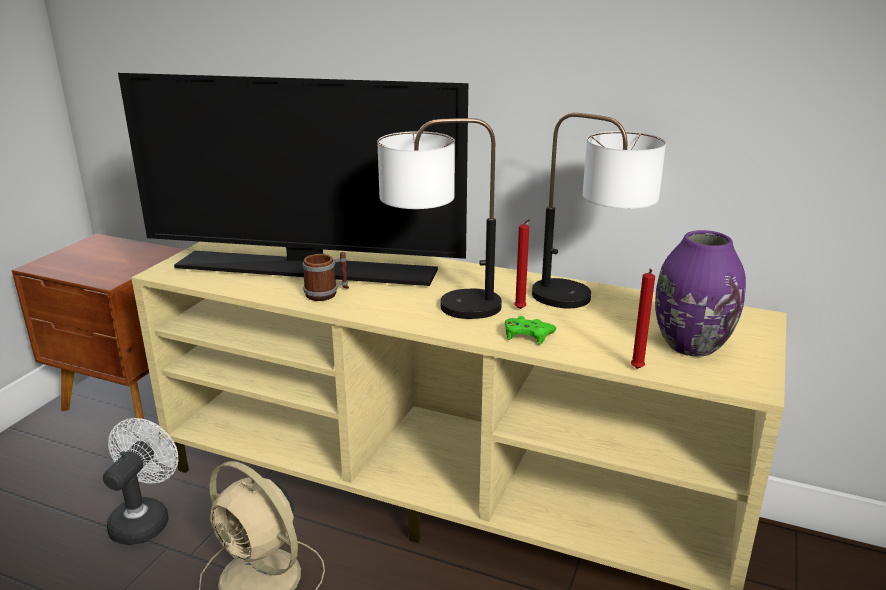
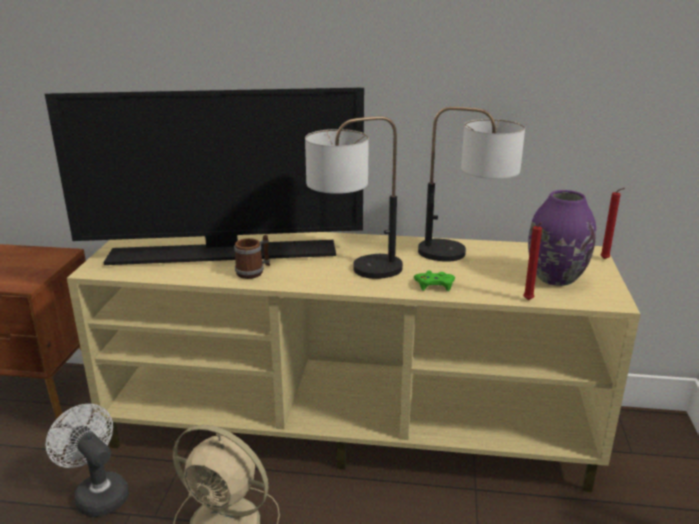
camera: 15 degrees left, 0 degrees up
white fan [103,418,178,545] -> white fan turned 45 degrees counterclockwise [45,404,129,517]
red candle [514,219,530,309] -> red candle moved to [600,188,625,259]

